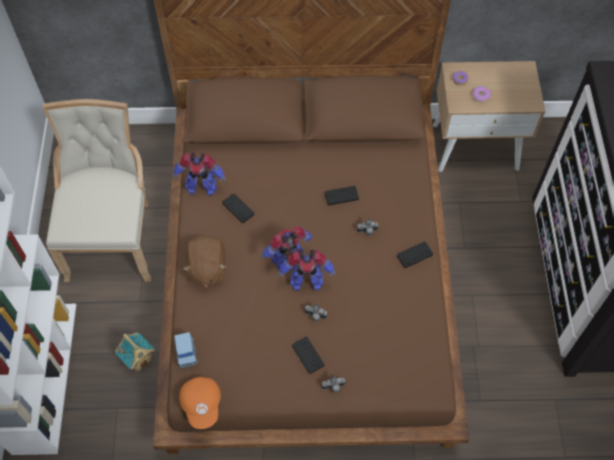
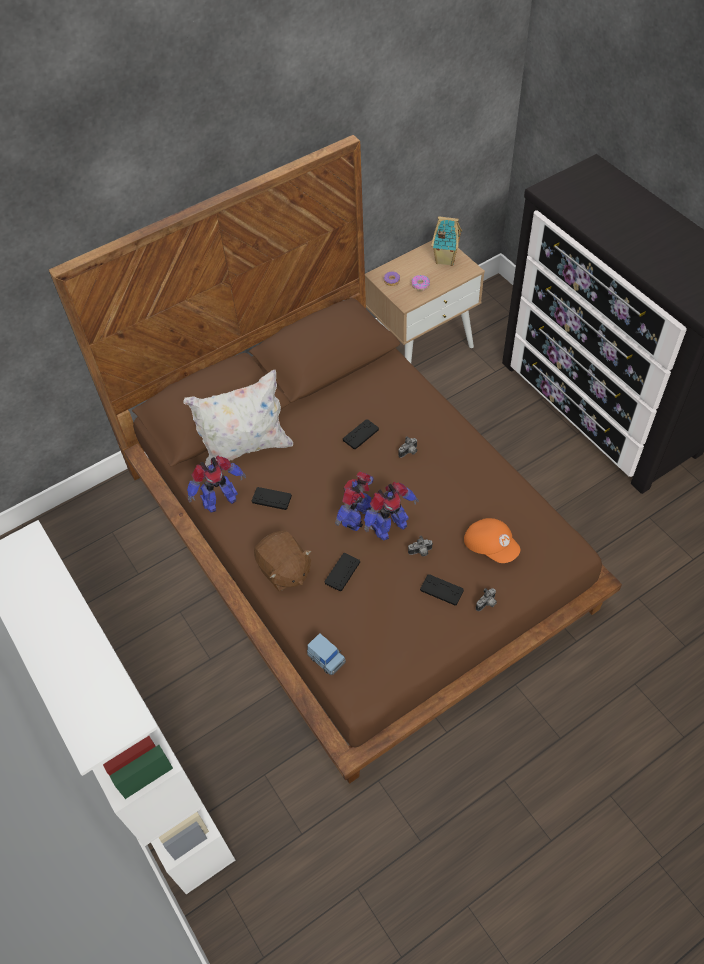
camera: 30 degrees left, 5 degrees down
beige chair [42,99,151,282] -> none
toy house [115,333,154,372] -> toy house moved to [431,216,462,266]
orange cap [179,377,221,429] -> orange cap moved to [464,518,520,563]
black game controller [397,242,433,268] -> black game controller moved to [325,553,360,591]
none -> white pillow [183,370,293,468]

